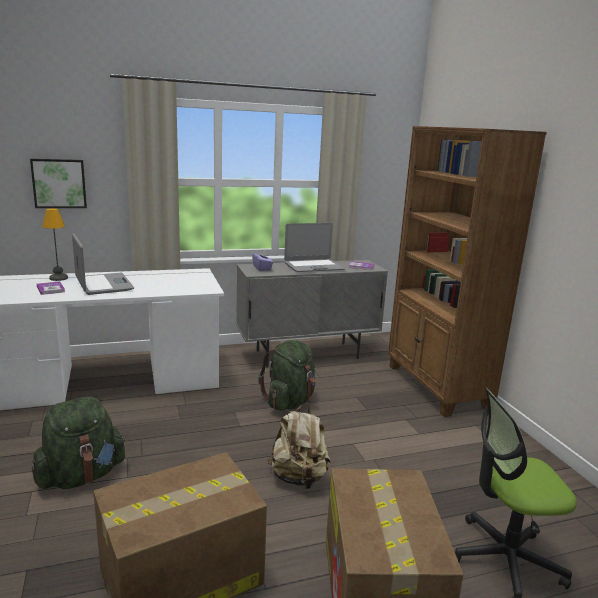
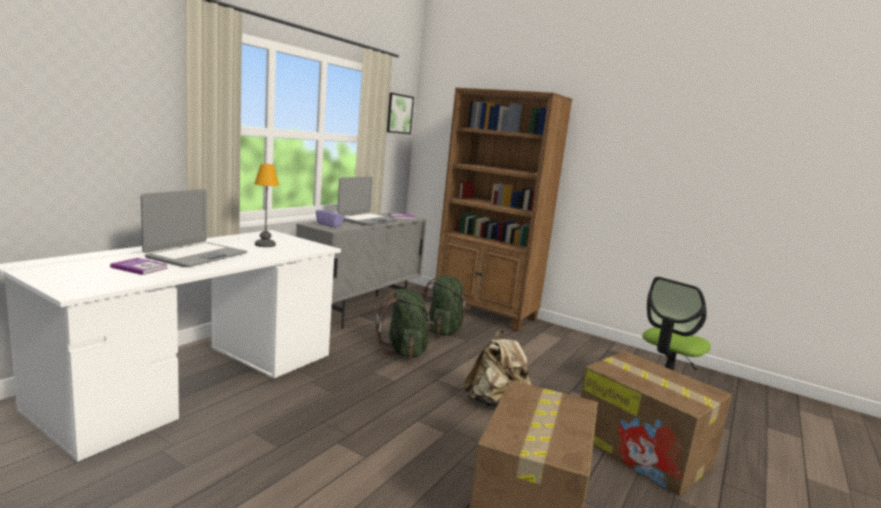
camera: 40 degrees left, 5 degrees down
picture [30,159,87,208] -> picture moved to [387,93,414,134]
green backpack [32,397,125,489] -> green backpack moved to [422,275,470,336]
table lamp [42,208,68,281] -> table lamp moved to [254,164,279,247]
laptop [72,234,134,295] -> laptop turned 90 degrees clockwise [141,189,247,267]

